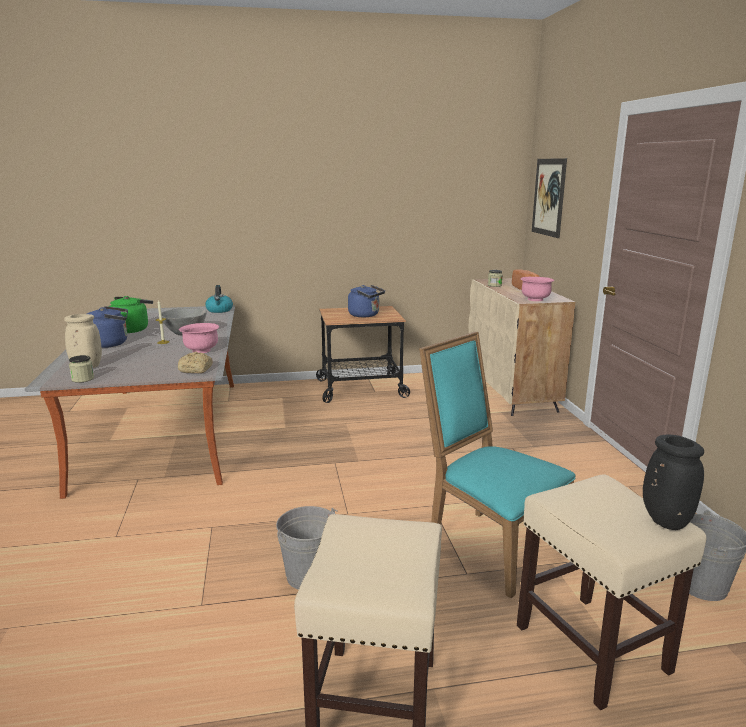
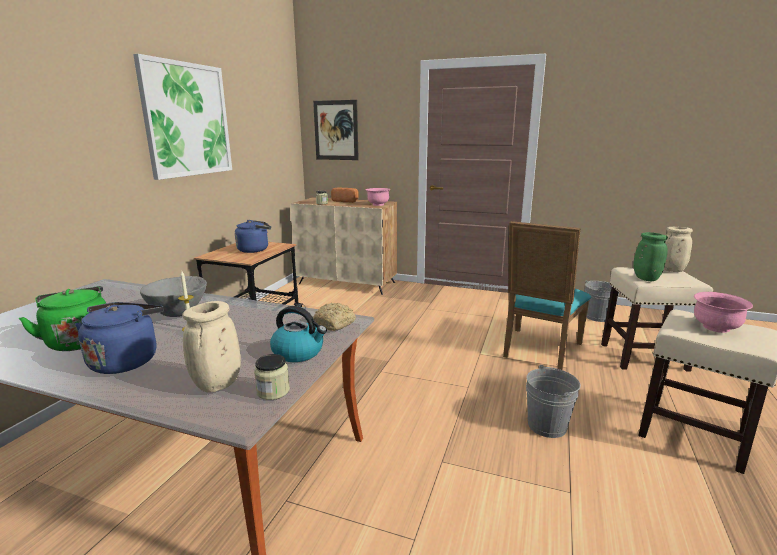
camera: 60 degrees left, 0 degrees up
pink bowl [179,323,219,353] -> pink bowl moved to [694,292,753,333]
kettle [205,285,233,313] -> kettle moved to [270,306,327,362]
turquoise chair [419,332,576,598] -> turquoise chair turned 45 degrees counterclockwise [503,221,591,370]
black vase [643,435,704,530] -> beige vase [664,227,693,272]
none -> picture [133,54,232,180]
none -> green vase [633,232,668,281]

